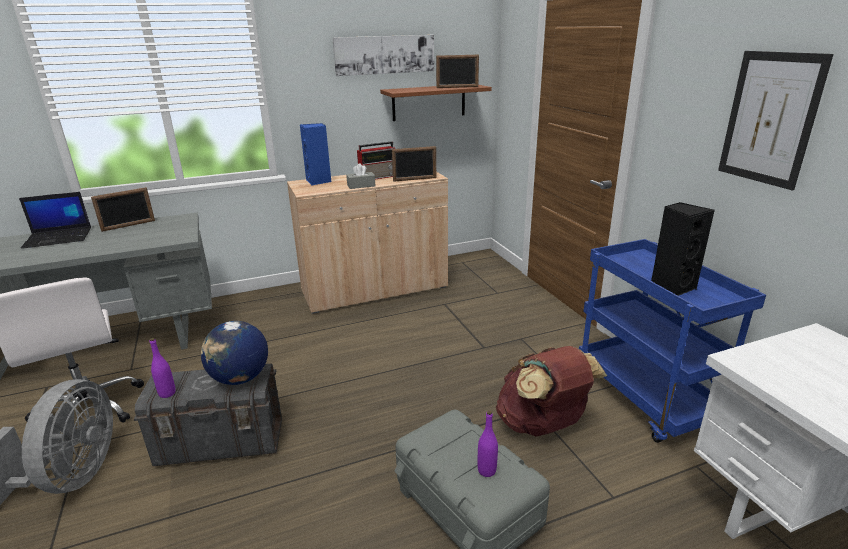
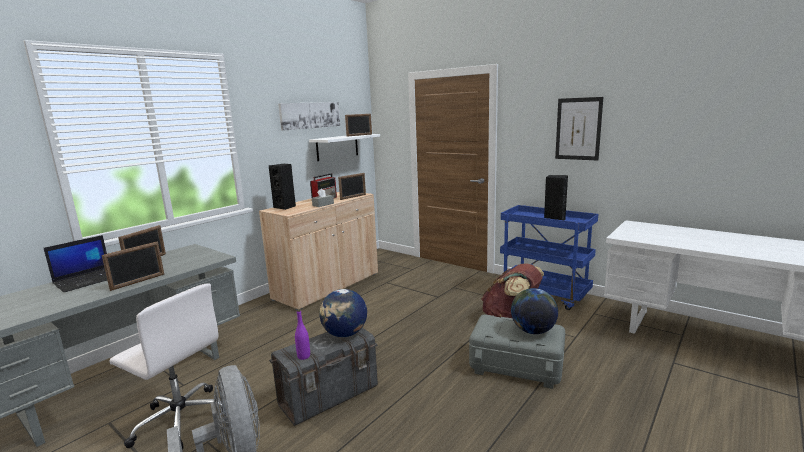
camera: 30 degrees left, 10 degrees down
blue speaker [300,123,331,186] -> black speaker [269,164,296,210]
brown shelf [380,85,492,121] -> white shelf [309,134,380,161]
purple bottle [478,410,498,477] -> globe [511,288,558,334]
none -> picture frame [102,242,164,291]

